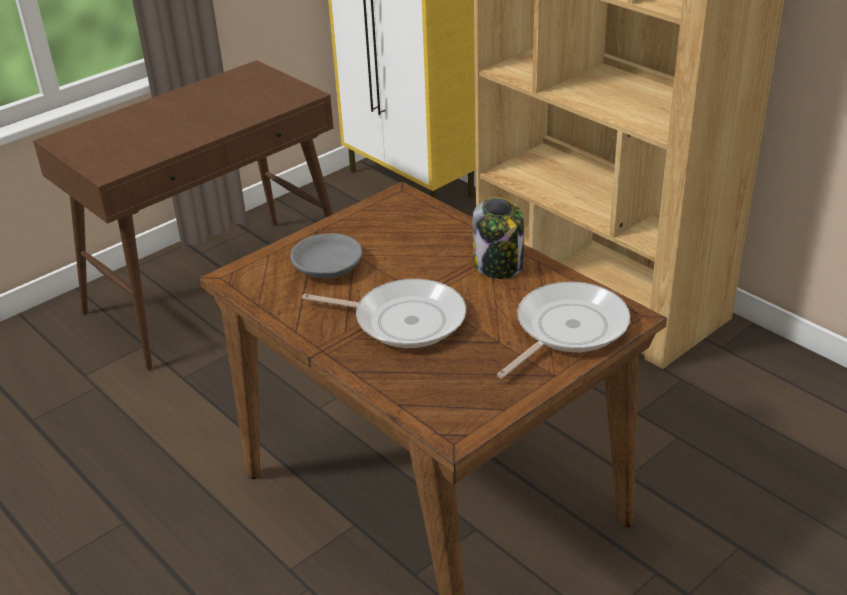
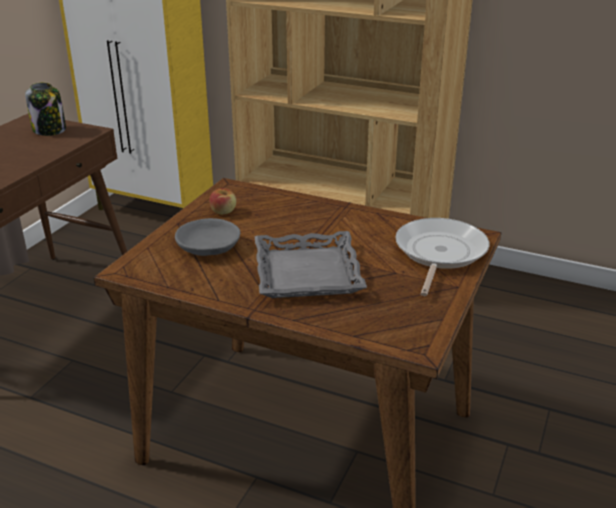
camera: 25 degrees left, 5 degrees down
frying pan [302,279,466,348] -> grey tray [255,231,367,298]
jar [473,197,524,279] -> jar moved to [25,82,66,136]
none -> apple [209,188,236,215]

